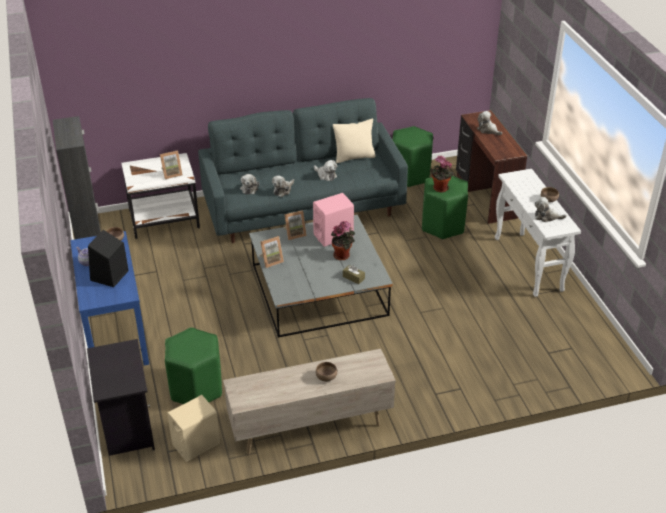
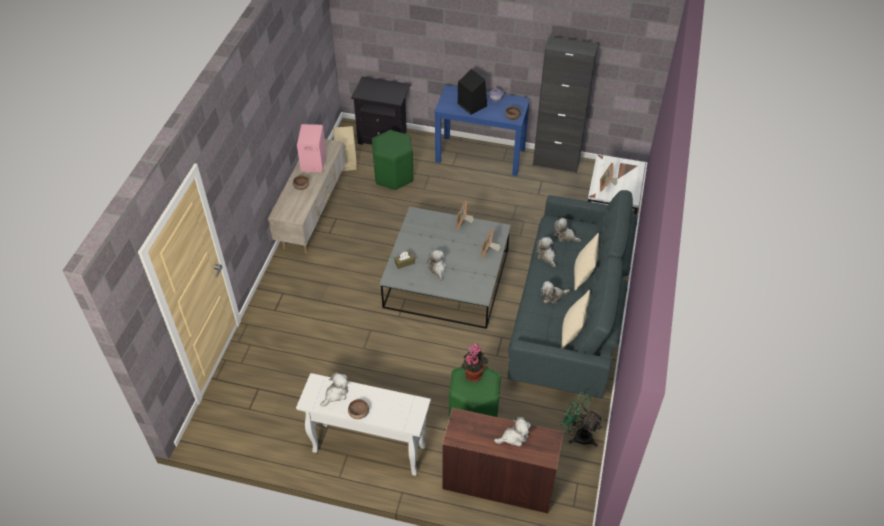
camera: 120 degrees right, 10 degrees up
pink speaker [313,193,354,247] -> pink speaker moved to [297,124,326,172]
potted plant [331,221,355,260] -> plush toy [427,250,447,281]
green stool [392,126,433,187] -> green fan [560,392,604,447]
none -> beige pillow [574,233,599,291]

